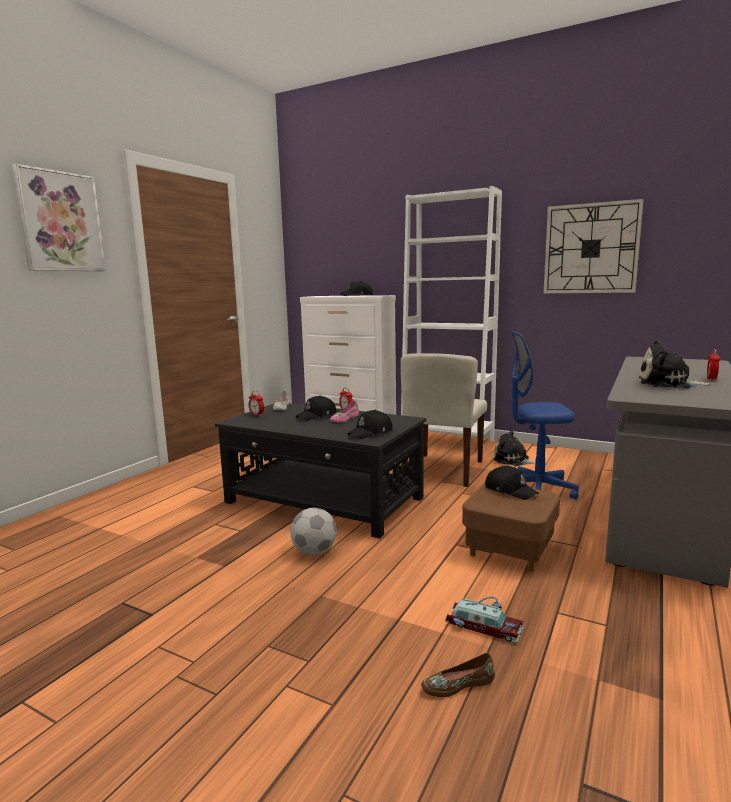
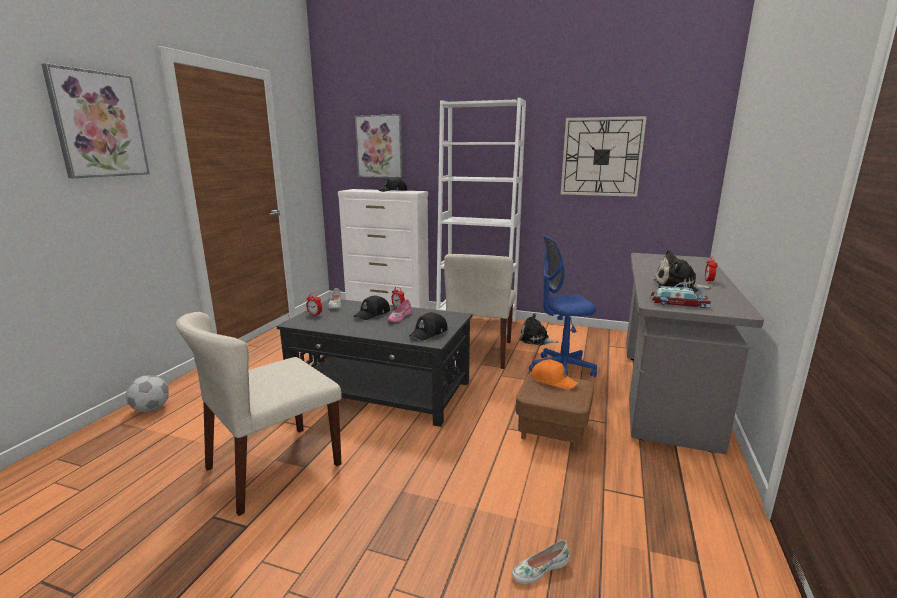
camera: 10 degrees left, 5 degrees up
football [290,507,337,555] -> football moved to [126,375,169,413]
brown shoe [421,653,495,697] -> white shoe [512,540,569,584]
toy car [445,597,524,643] -> toy car moved to [650,283,712,308]
black cap [485,466,538,500] -> orange cap [530,360,578,390]
none -> beige chair [176,312,342,516]
none -> picture [355,114,403,178]

